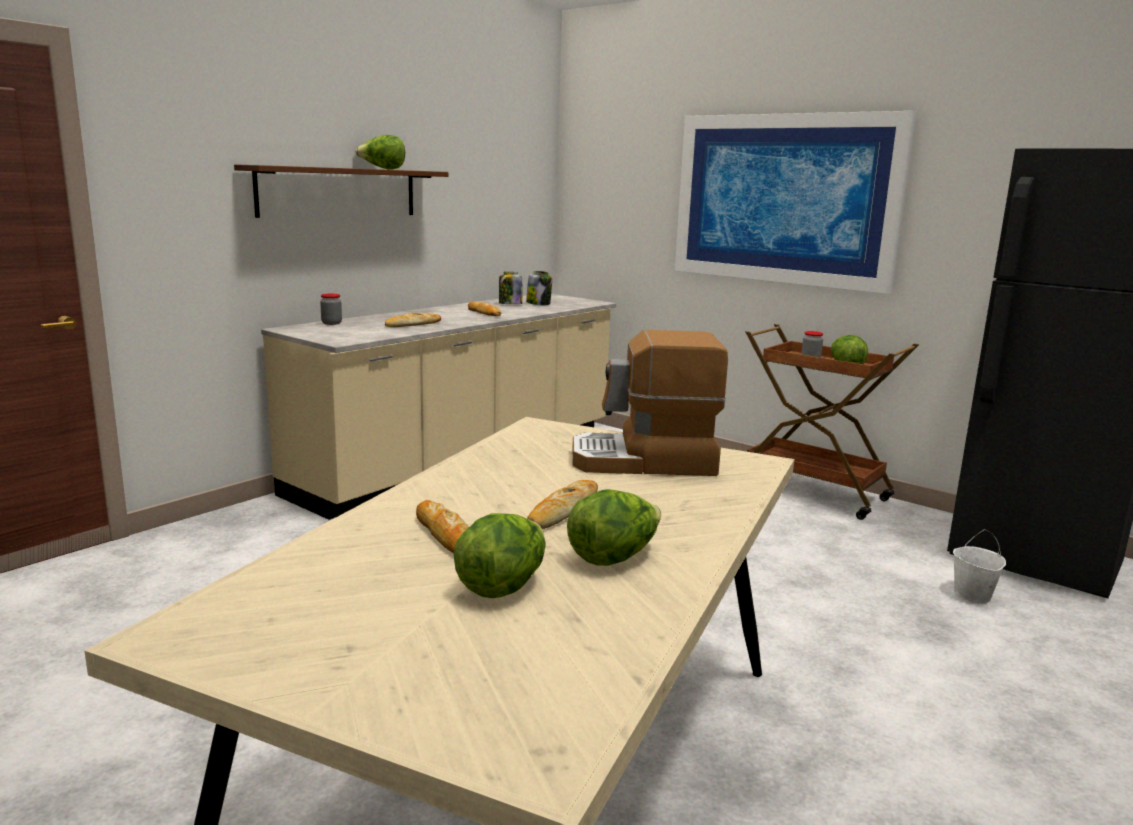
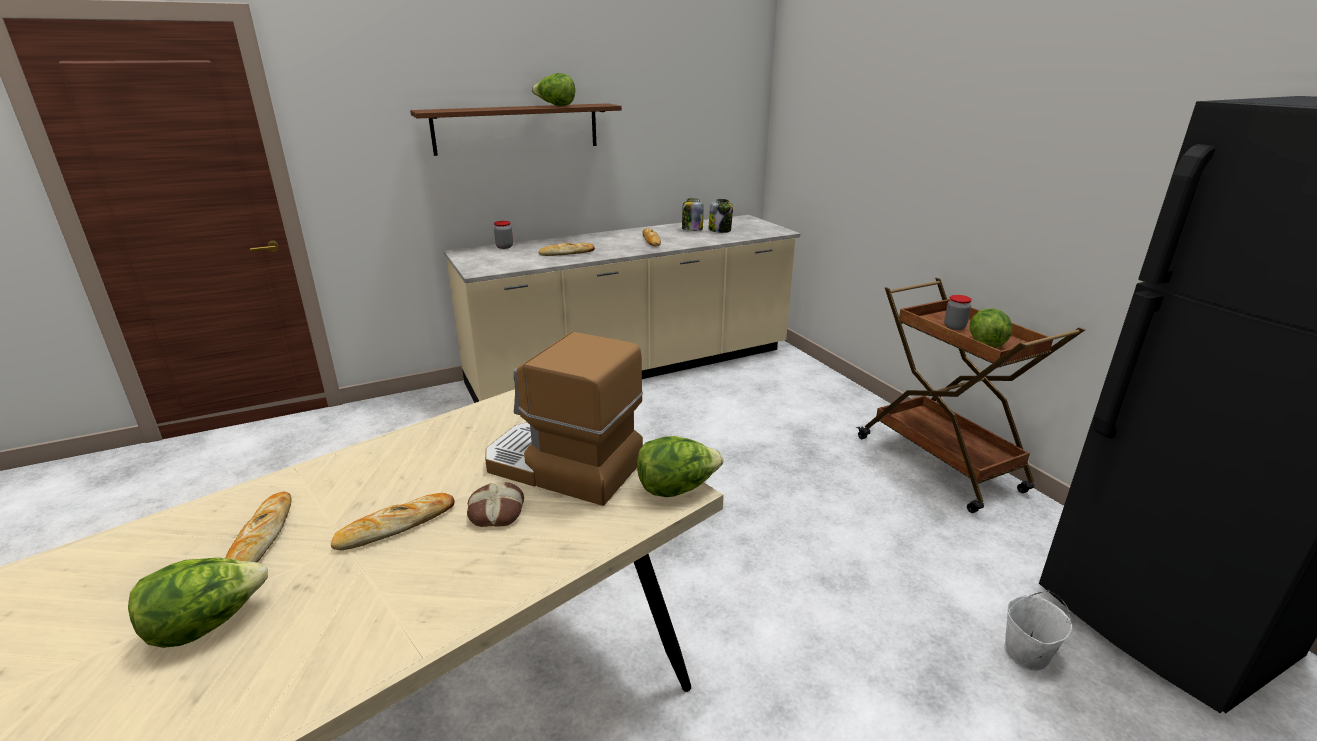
camera: 25 degrees right, 10 degrees up
lettuce [567,489,661,566] -> lettuce moved to [637,436,723,497]
picture [675,111,917,294] -> none
none -> bread [467,482,524,527]

